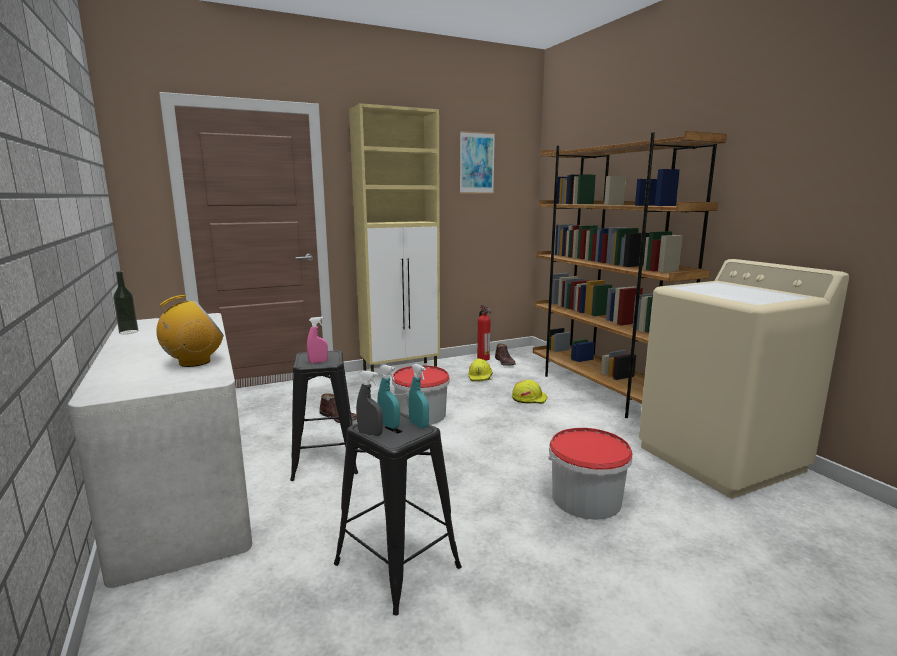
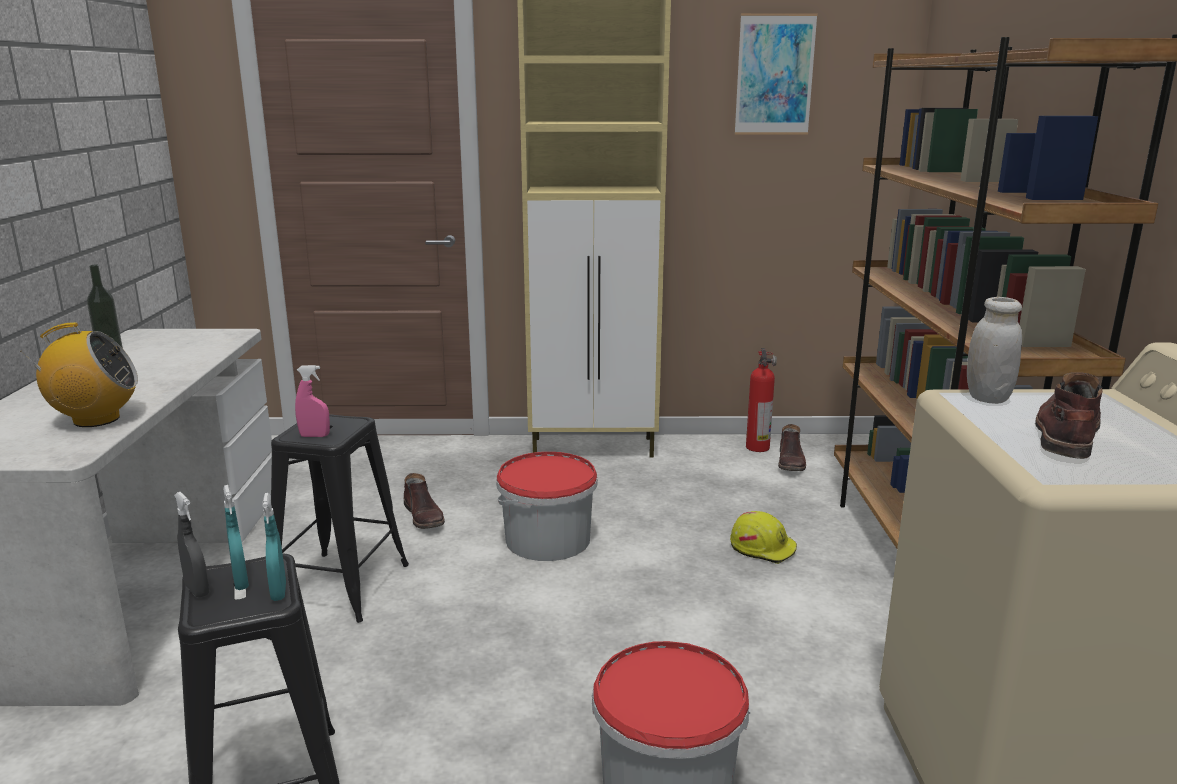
camera: 25 degrees right, 5 degrees up
yellow hard hat [468,358,493,381] -> none
none -> white jar [967,297,1022,404]
none -> brown boot [1035,372,1103,459]

